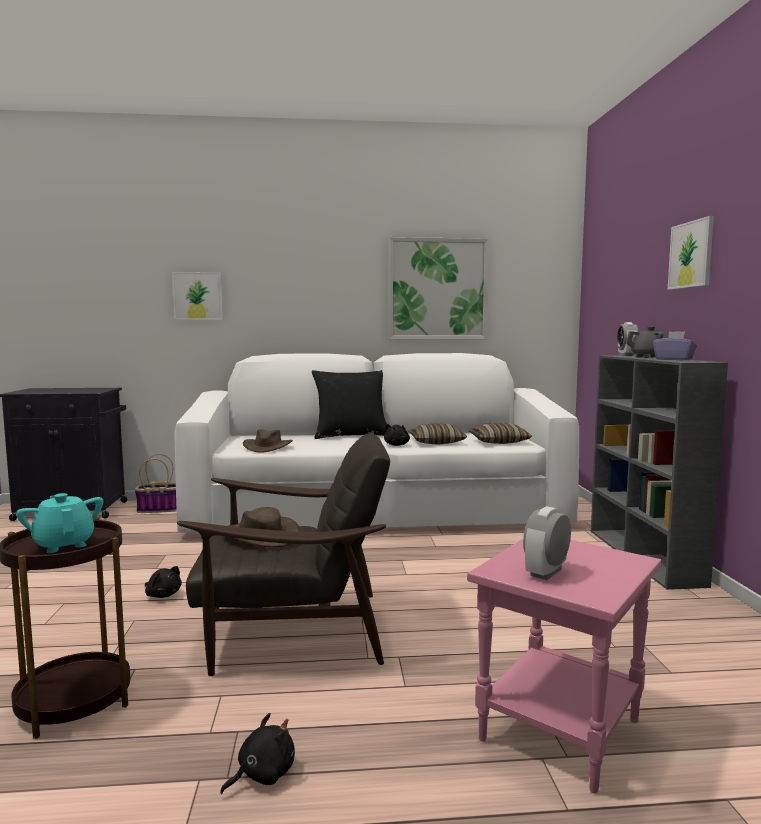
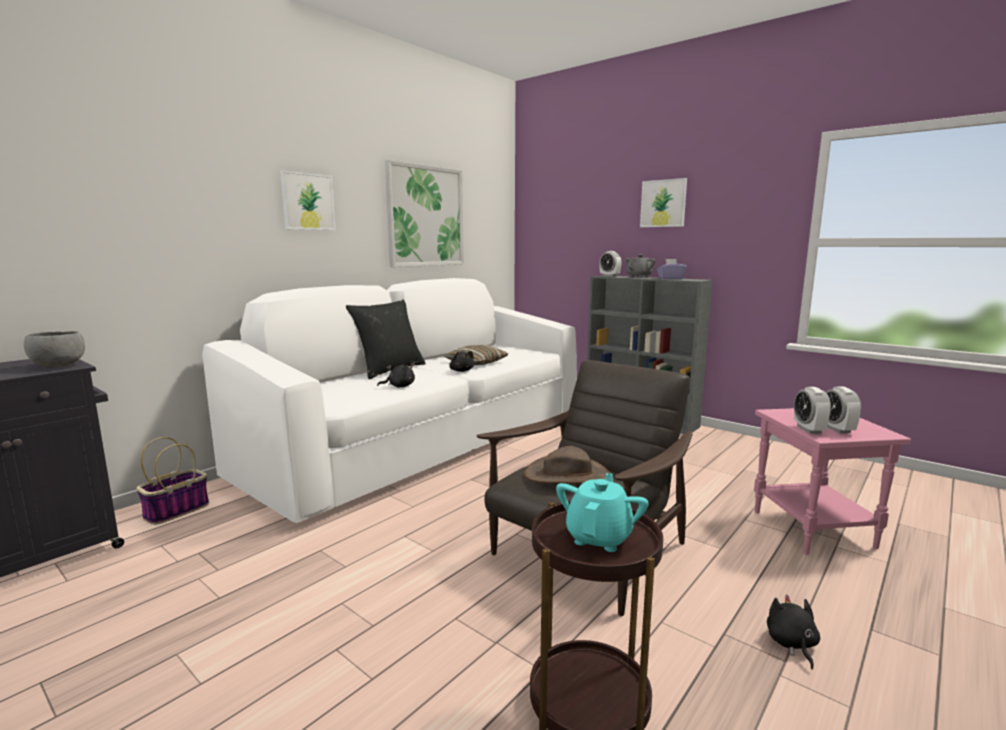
camera: 45 degrees left, 5 degrees up
turquoise teapot [16,493,104,553] -> turquoise teapot turned 105 degrees clockwise [556,473,649,552]
black plush toy [145,566,182,598] -> black plush toy moved to [377,362,415,388]
picture [172,272,223,320] -> picture moved to [280,171,336,230]
brown hat [243,429,293,453] -> none
pillow [468,423,532,444] -> none
none -> grey bowl [24,331,85,368]
none -> alarm clock [794,387,831,434]

